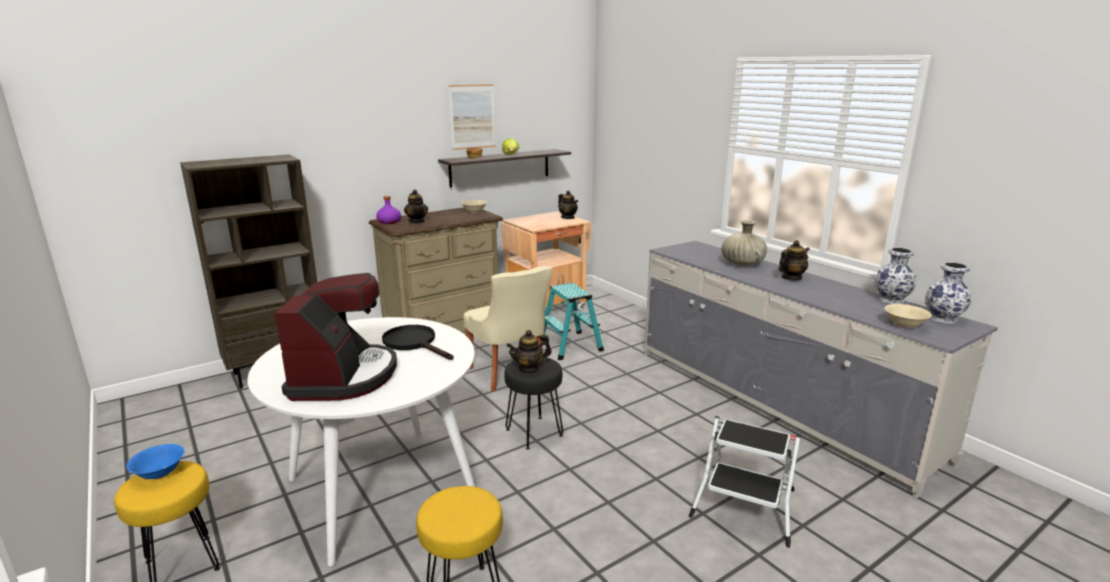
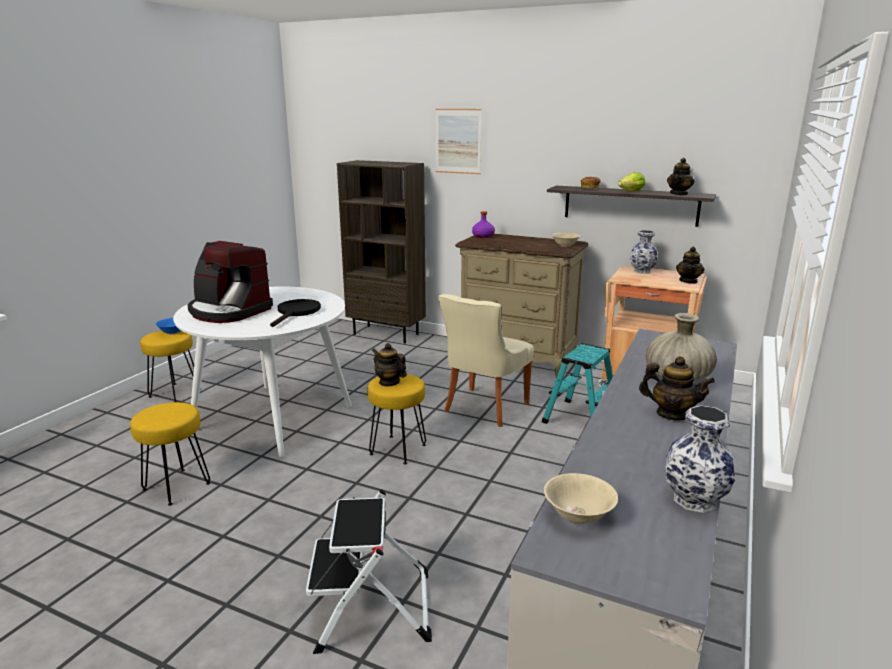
camera: 60 degrees right, 0 degrees up
coffee machine [275,273,397,401] -> coffee machine turned 60 degrees clockwise [187,241,273,323]
teapot [404,189,428,223] -> teapot moved to [667,158,694,195]
picture [449,84,496,150] -> picture moved to [436,109,482,174]
black stool [504,357,563,450] -> yellow stool [367,374,426,465]
vase [925,262,972,324] -> vase moved to [630,230,658,274]

